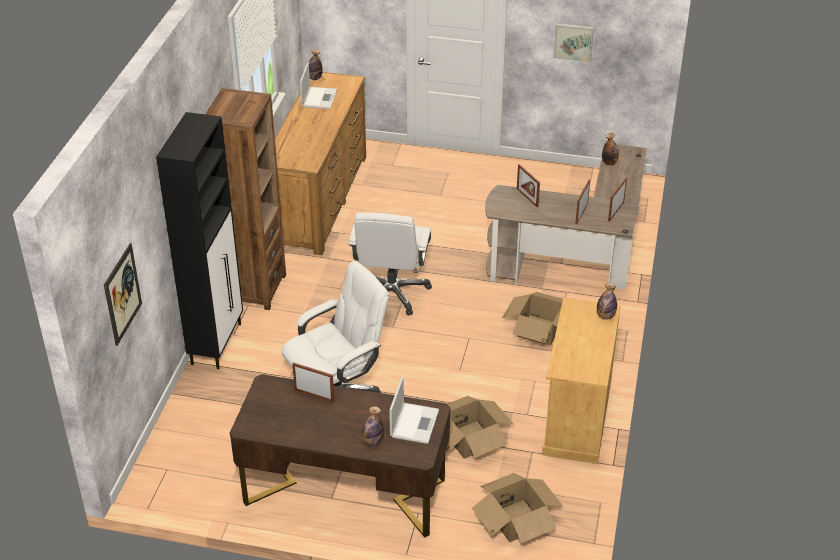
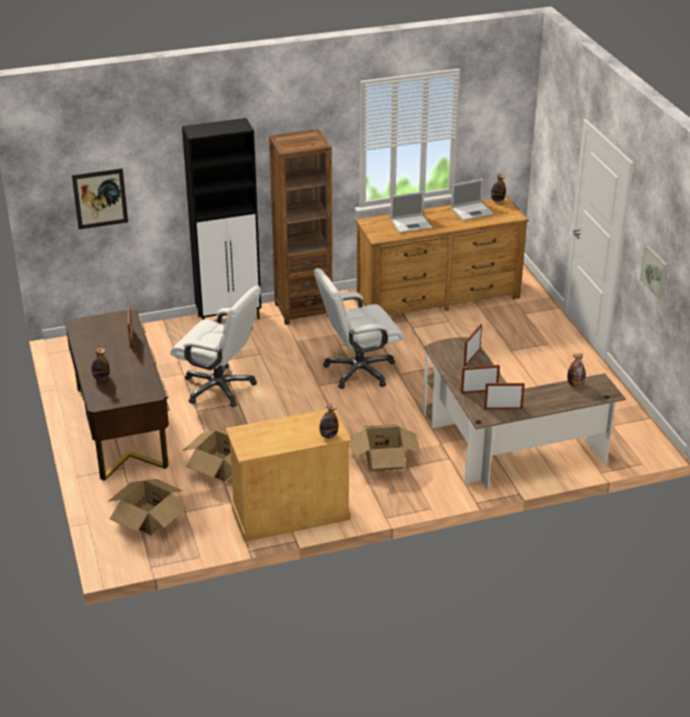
camera: 60 degrees right, 5 degrees down
laptop [389,376,439,444] -> laptop moved to [390,191,432,233]

